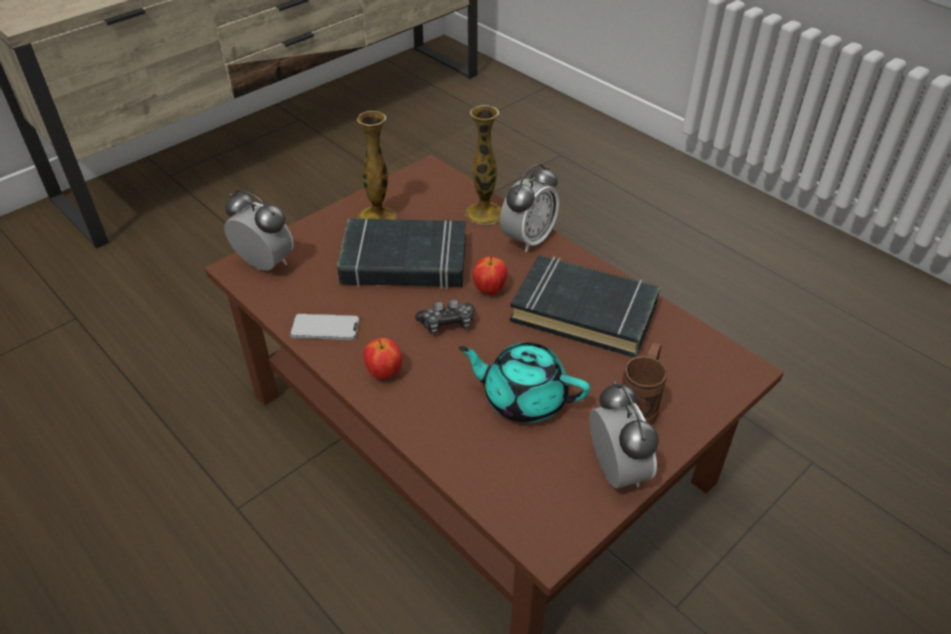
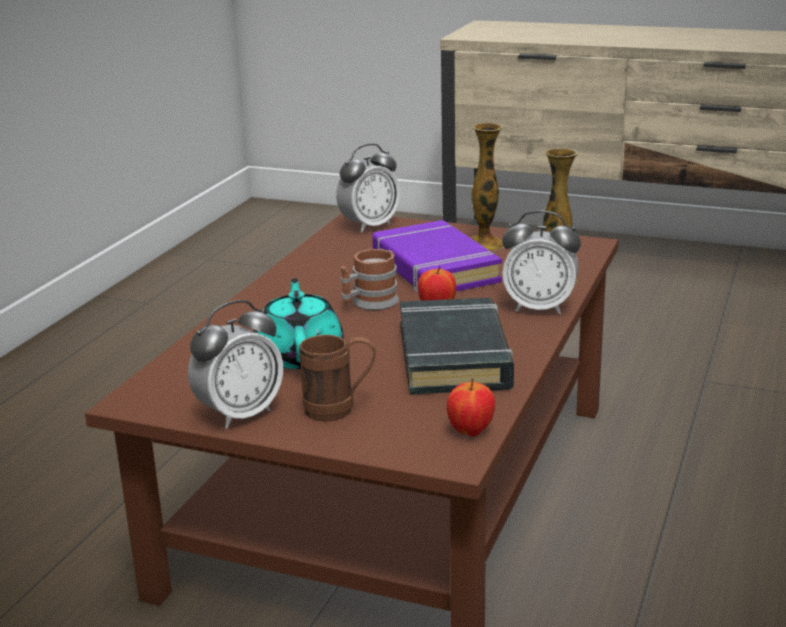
camera: 65 degrees right, 20 degrees down
alarm clock [224,190,294,271] -> alarm clock turned 45 degrees clockwise [336,144,400,233]
phone [290,313,359,340] -> none
black book [337,219,466,289] -> purple book [372,220,502,293]
apple [364,338,402,380] -> apple moved to [447,379,495,436]
game controller [415,299,475,334] -> mug [341,248,399,310]

